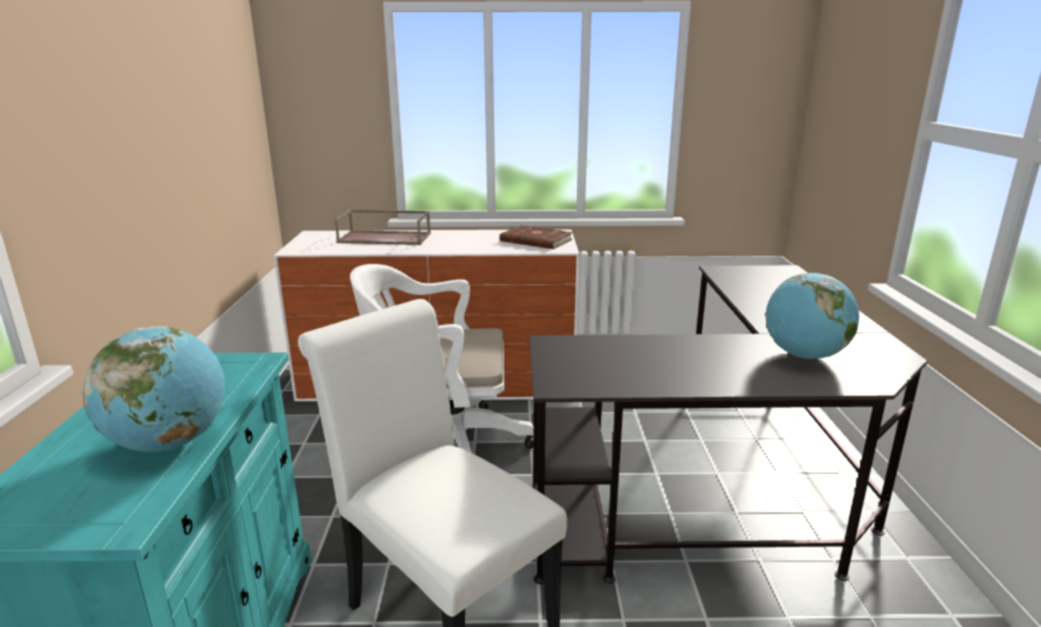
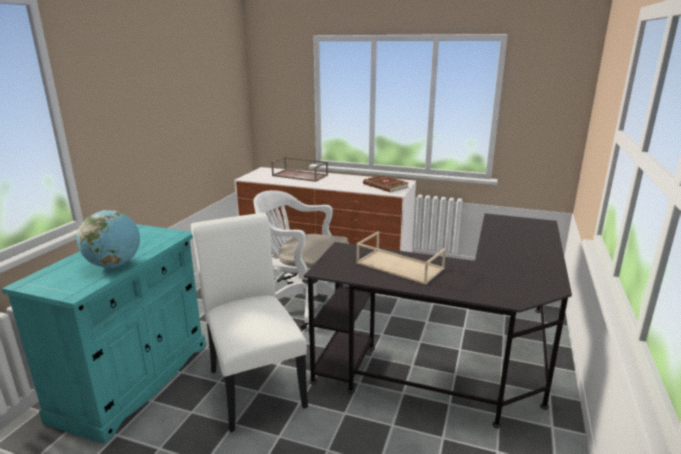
camera: 20 degrees right, 0 degrees up
globe [765,273,859,359] -> none
none -> beige tray [356,231,446,285]

